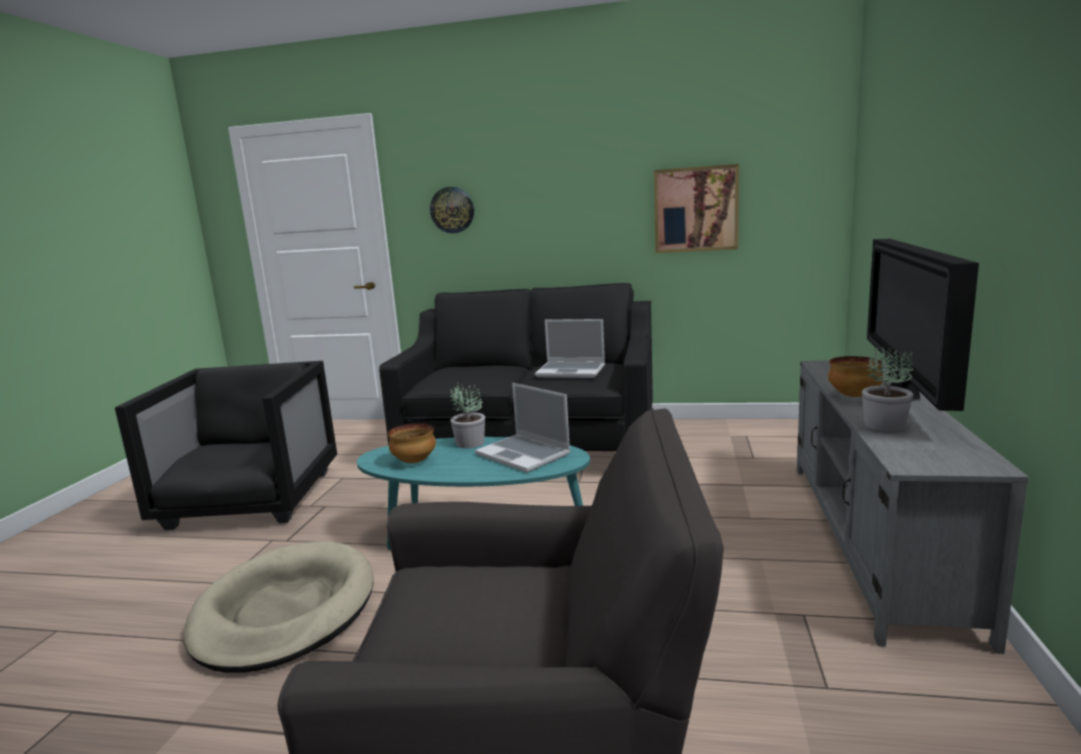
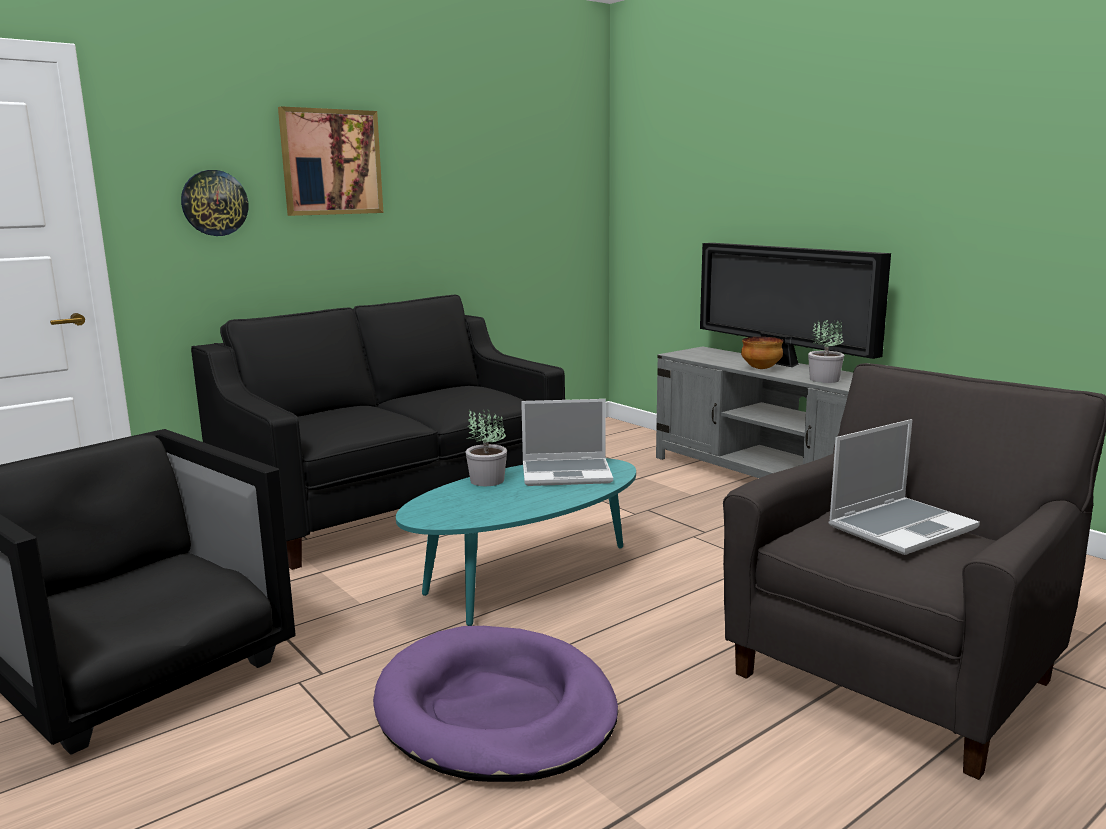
camera: 50 degrees left, 0 degrees up
beige dog bed [183,541,374,673] -> purple dog bed [373,626,618,782]
bowl [388,423,436,463] -> none
laptop [535,319,605,378] -> laptop moved to [828,419,980,555]
picture [654,164,739,253] -> picture moved to [278,106,383,216]

